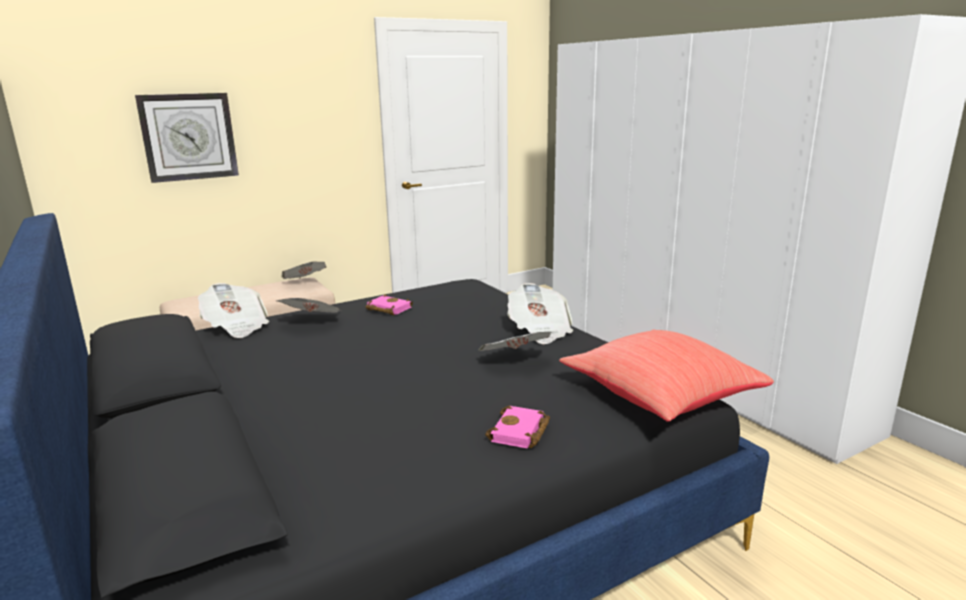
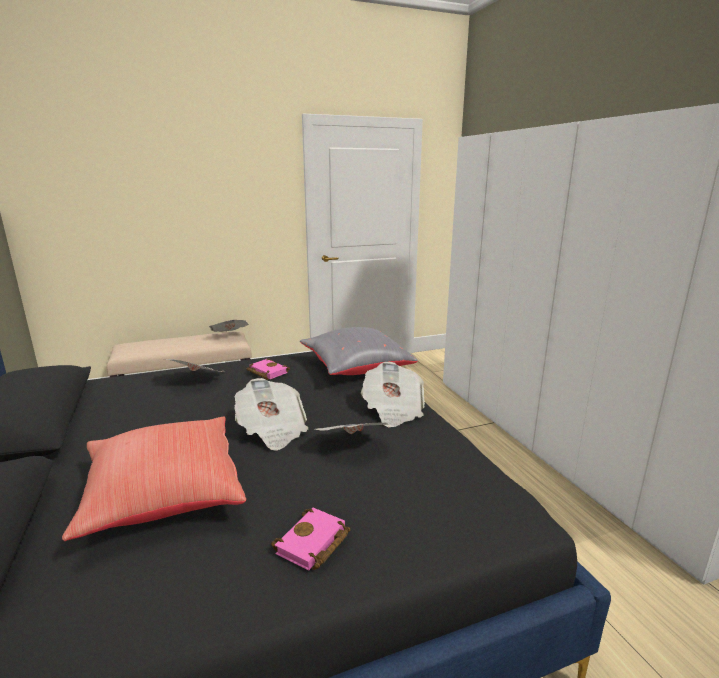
camera: 10 degrees right, 0 degrees up
wall clock [135,93,239,183] -> none
newspaper [198,283,269,338] -> newspaper moved to [234,378,308,451]
red pillow [559,329,774,421] -> red pillow moved to [62,416,246,541]
none -> grey pillow [300,327,418,375]

